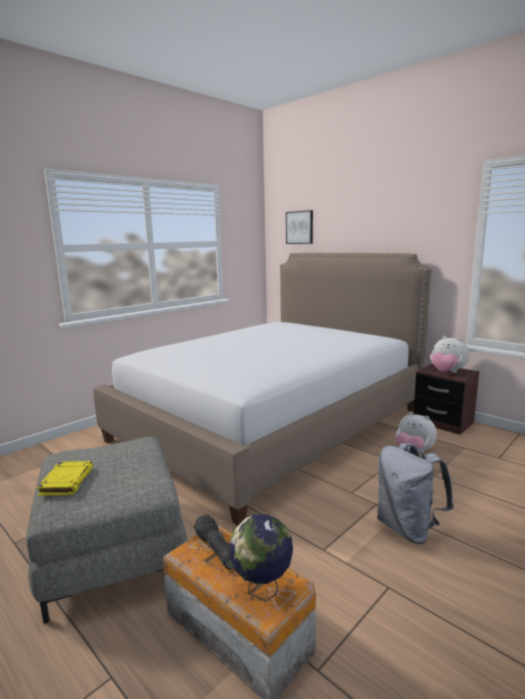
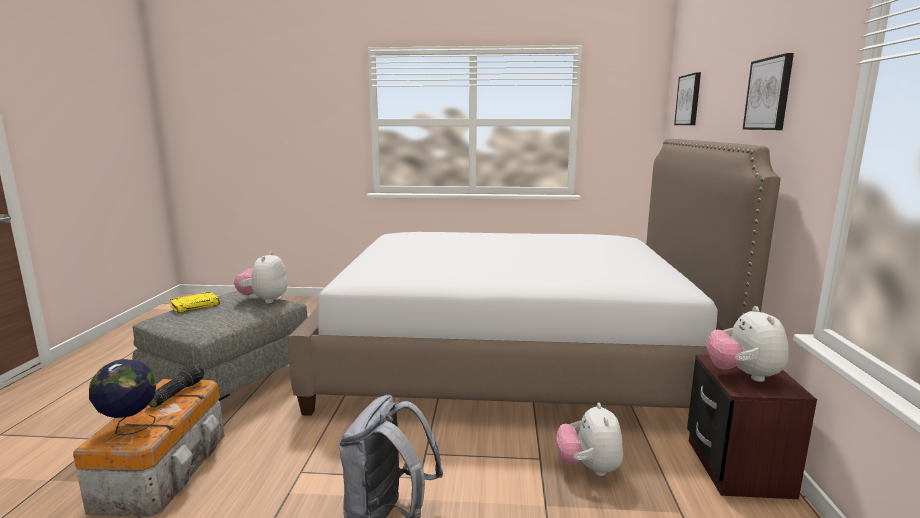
camera: 50 degrees right, 0 degrees up
none -> plush toy [234,251,288,303]
none -> picture [743,53,794,130]

